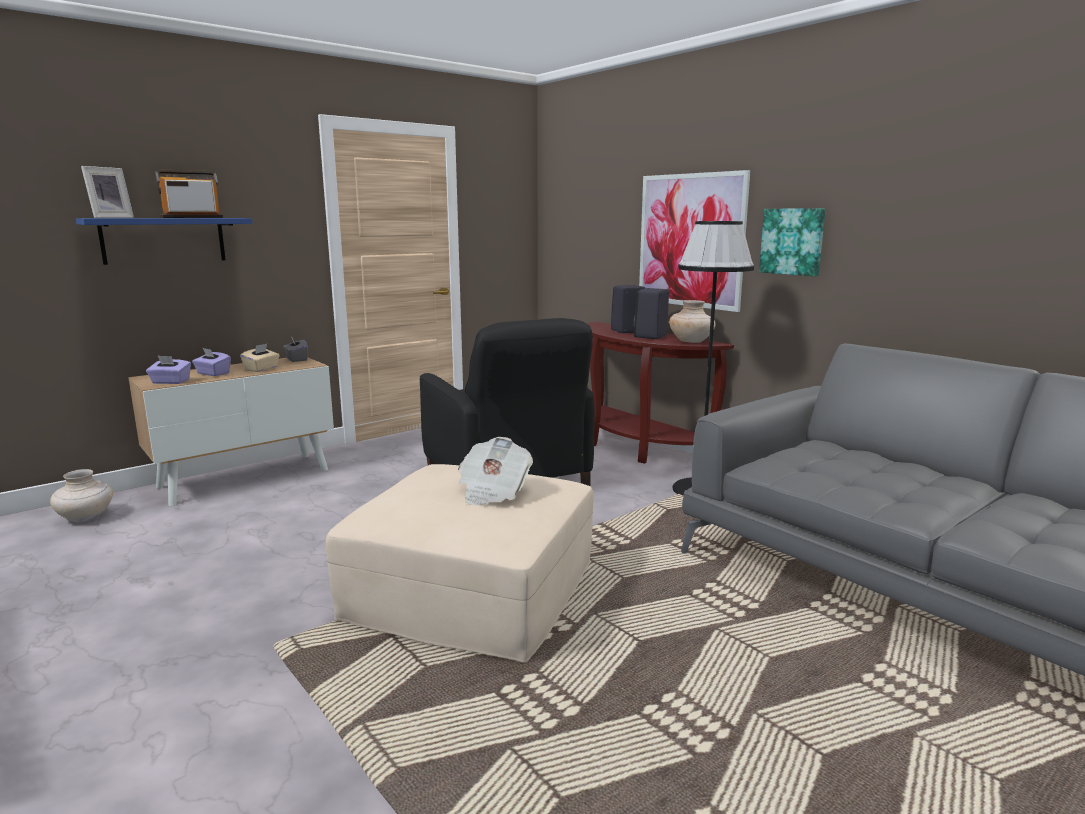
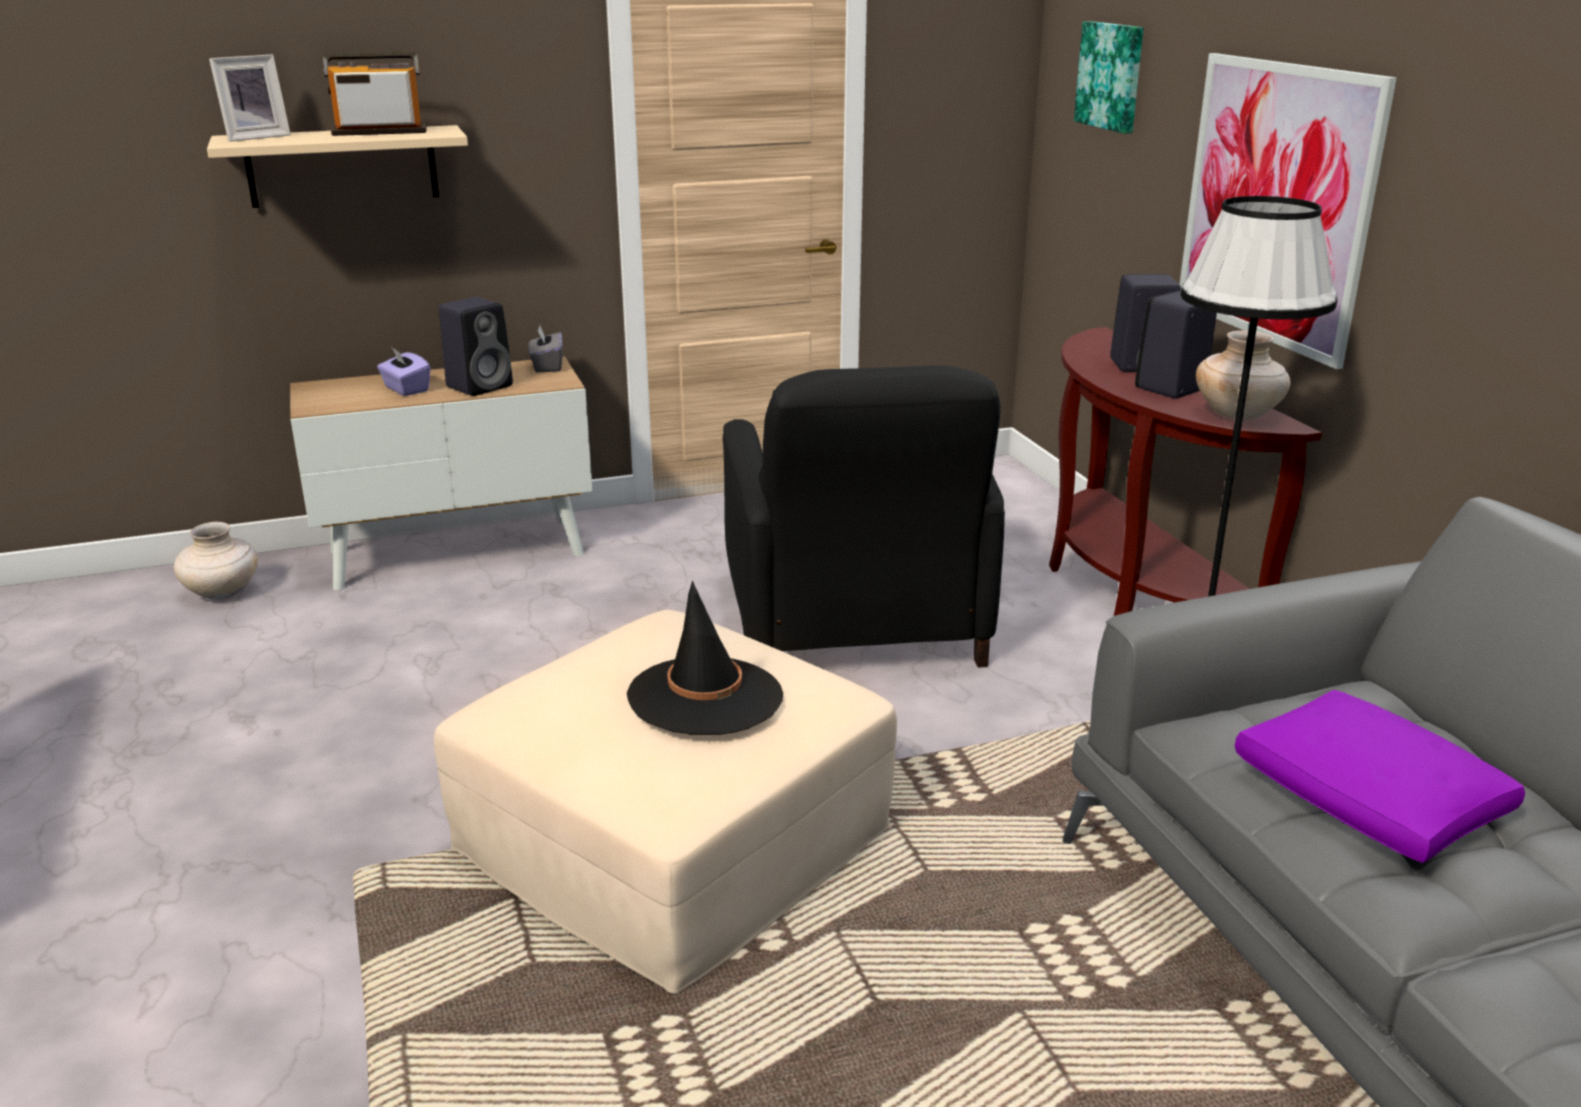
camera: 20 degrees right, 10 degrees up
blue shelf [76,218,253,265] -> beige shelf [207,125,468,208]
purple tissue box [146,355,191,384] -> none
beige tissue box [240,344,280,372] -> black speaker [439,297,513,396]
newspaper [458,437,533,505] -> black hat [627,580,783,735]
picture [759,208,826,276] -> picture moved to [1074,21,1143,134]
none -> purple pillow [1235,690,1525,863]

